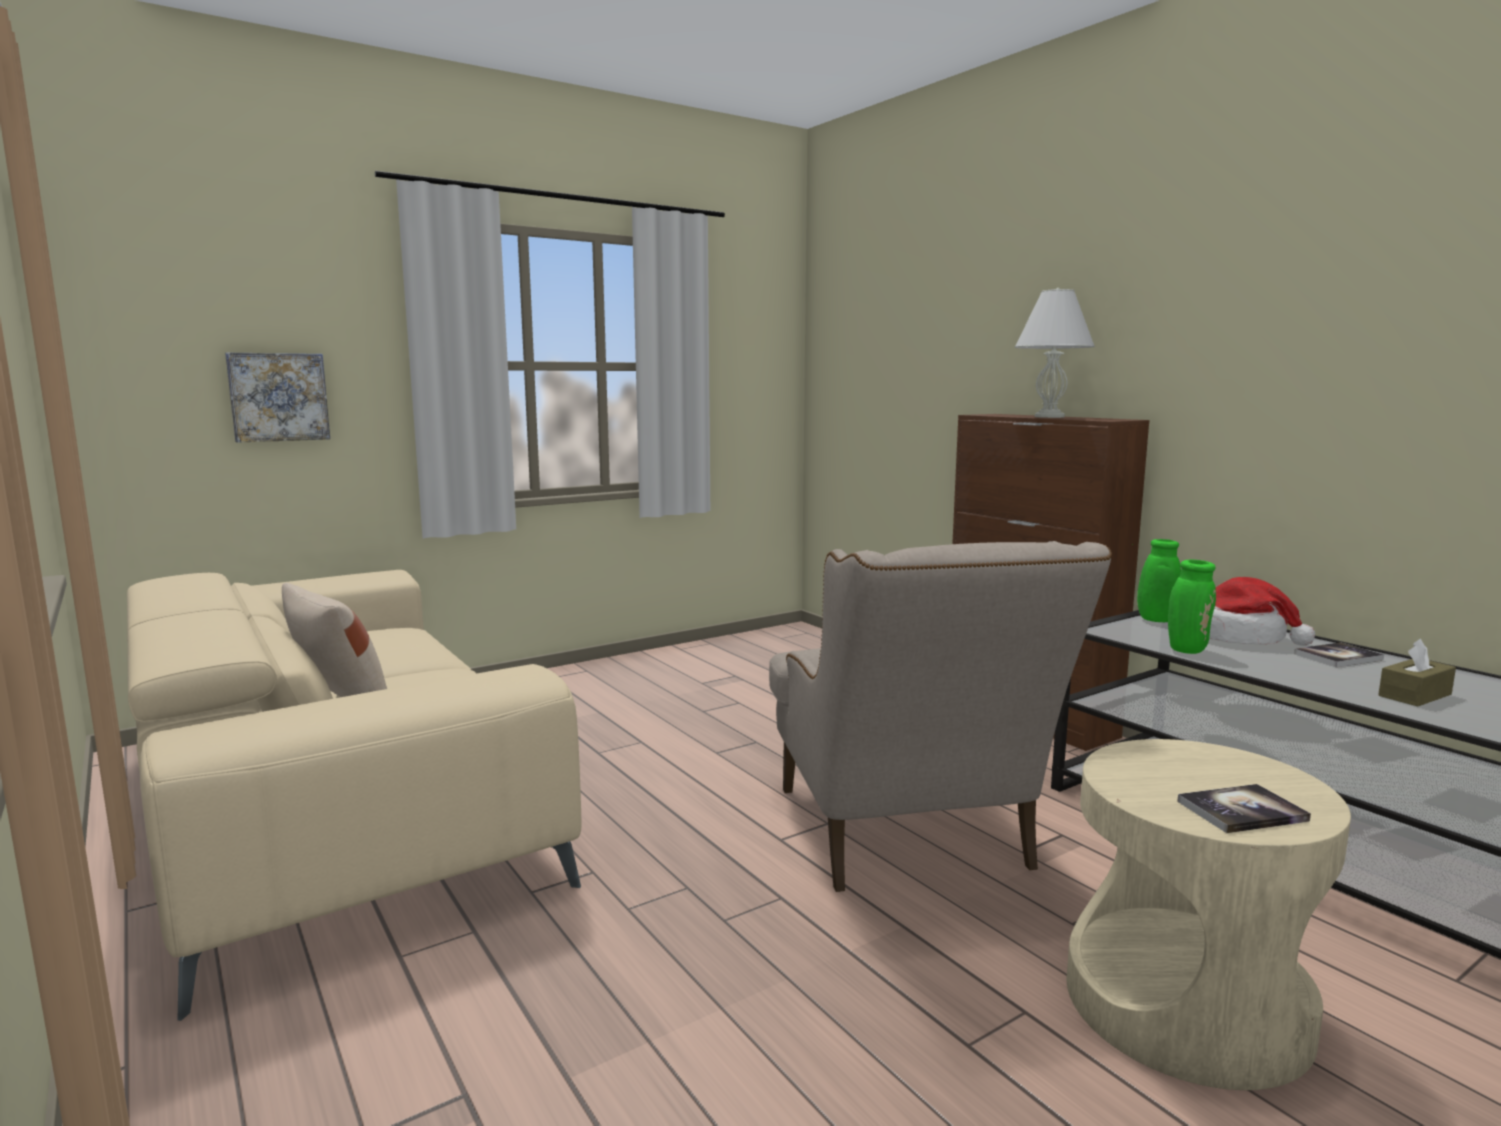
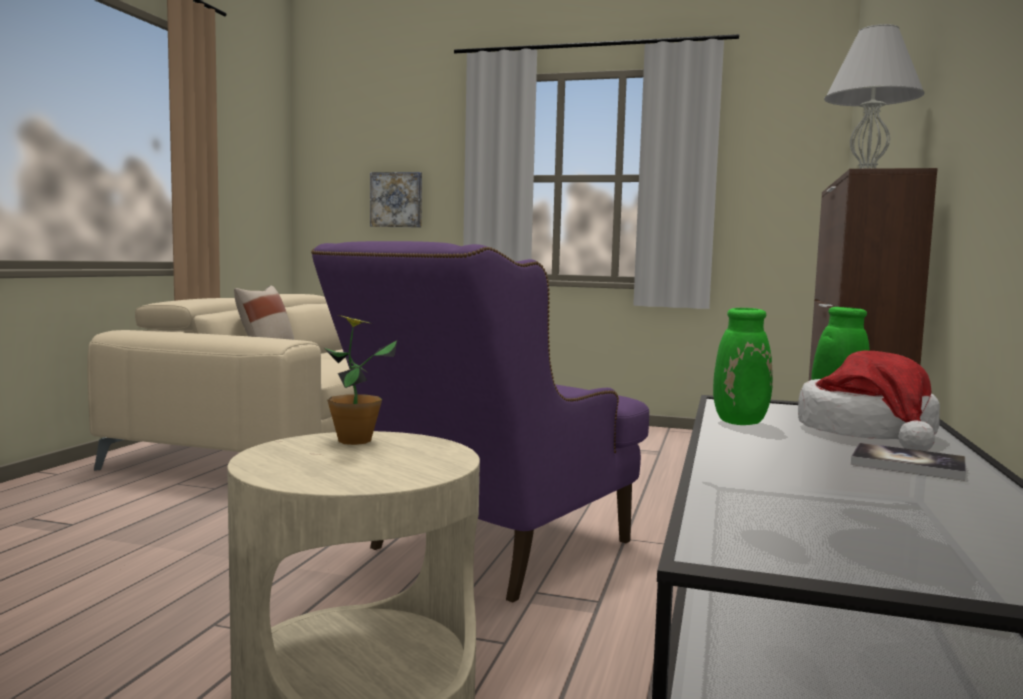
camera: 50 degrees right, 5 degrees down
beige armchair [769,541,1112,892] -> purple armchair [311,241,649,603]
book [1177,784,1311,833] -> none
brown tissue box [1378,639,1456,706] -> none
none -> potted plant [324,315,397,445]

